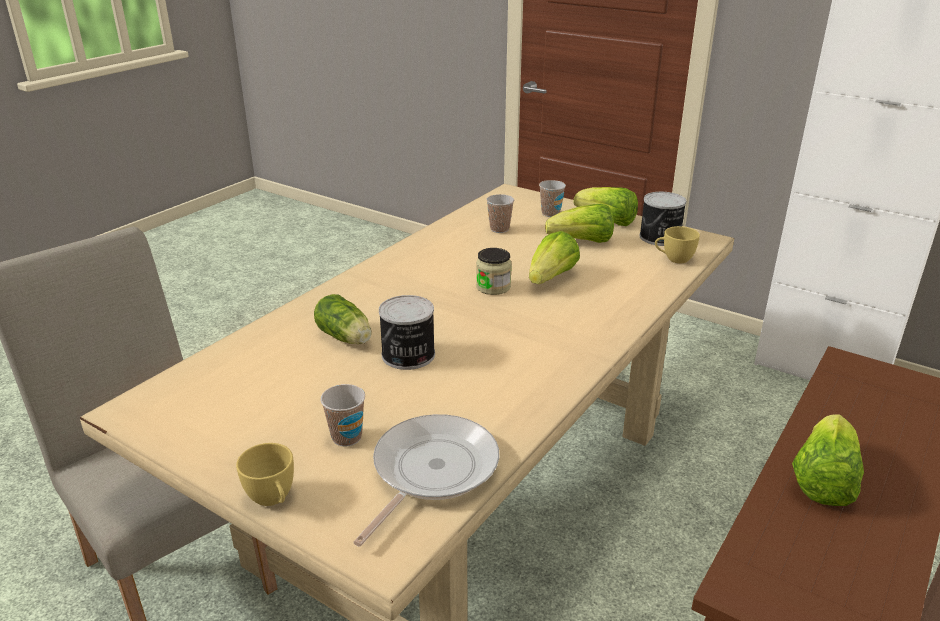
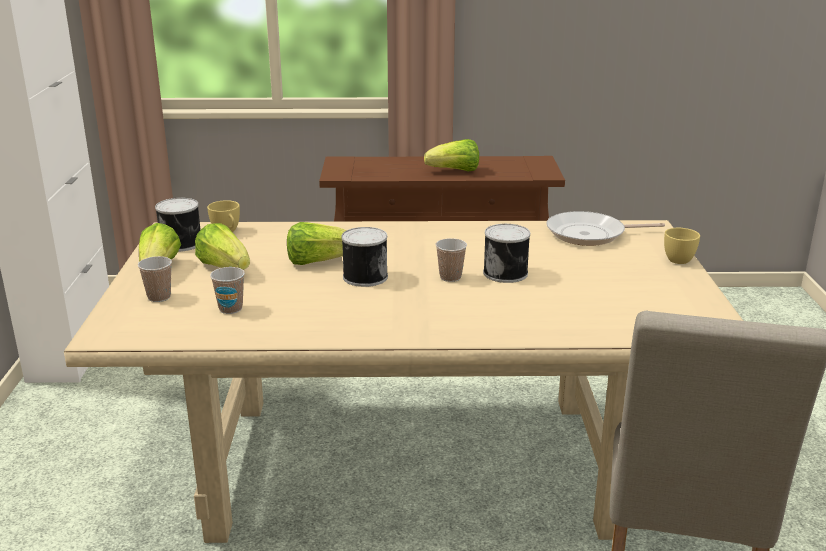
camera: 125 degrees left, 5 degrees down
lettuce [314,294,371,344] -> none
cup [320,384,365,446] -> cup moved to [435,238,467,282]
jar [476,248,512,295] -> can [341,227,388,287]

